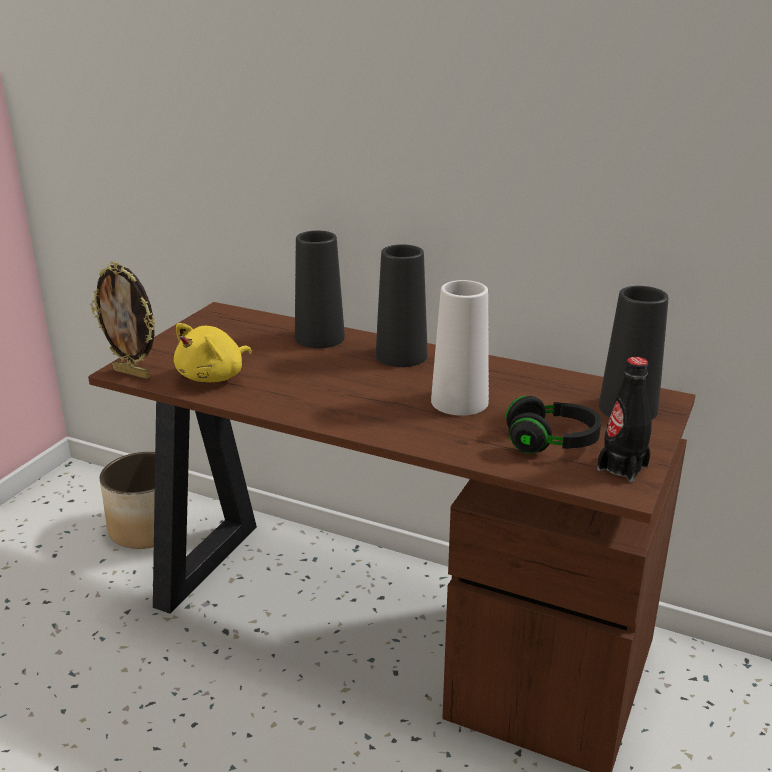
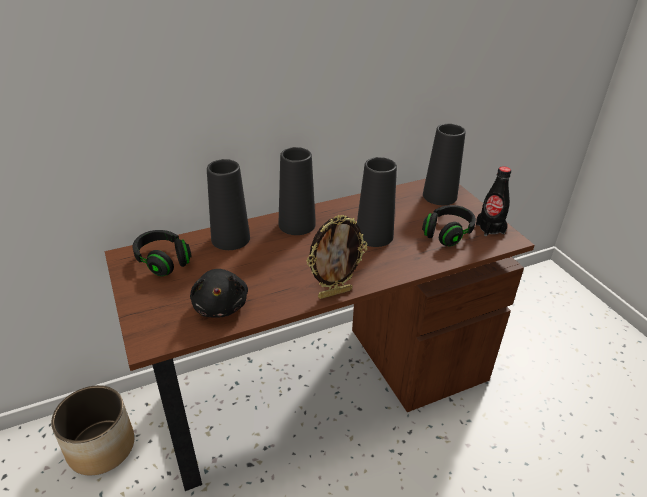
camera: 50 degrees left, 10 degrees up
picture frame [91,262,156,379] -> picture frame moved to [306,215,367,299]
yellow plush toy [174,323,252,382] -> black plush toy [190,269,248,318]
white vase [431,280,489,416] -> black vase [357,157,397,247]
none -> black headphones [133,230,192,276]

